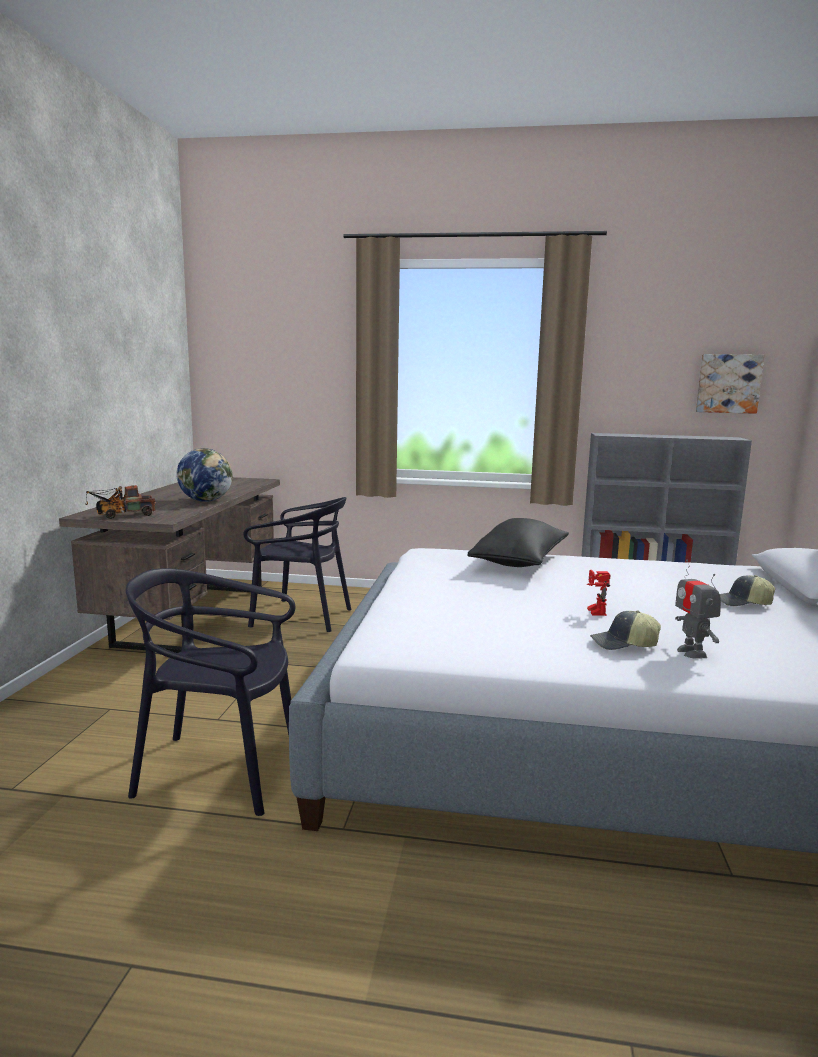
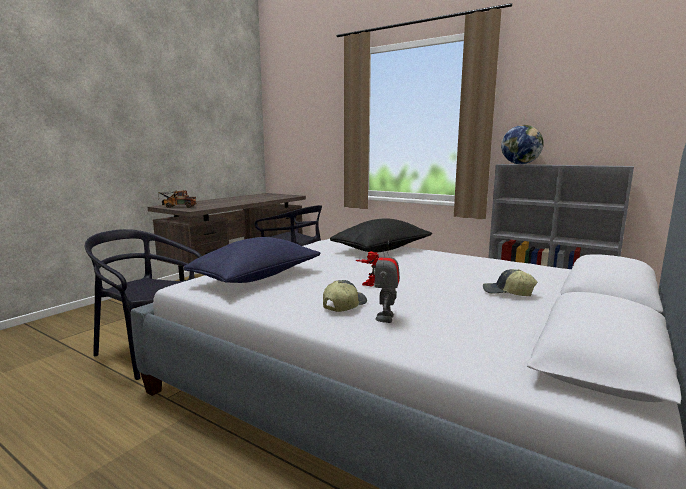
camera: 25 degrees right, 0 degrees up
globe [176,448,232,502] -> globe moved to [501,125,544,164]
cap [590,610,661,650] -> cap turned 105 degrees clockwise [323,280,367,312]
picture [696,354,764,414] -> none
none -> blue pillow [184,237,321,283]

